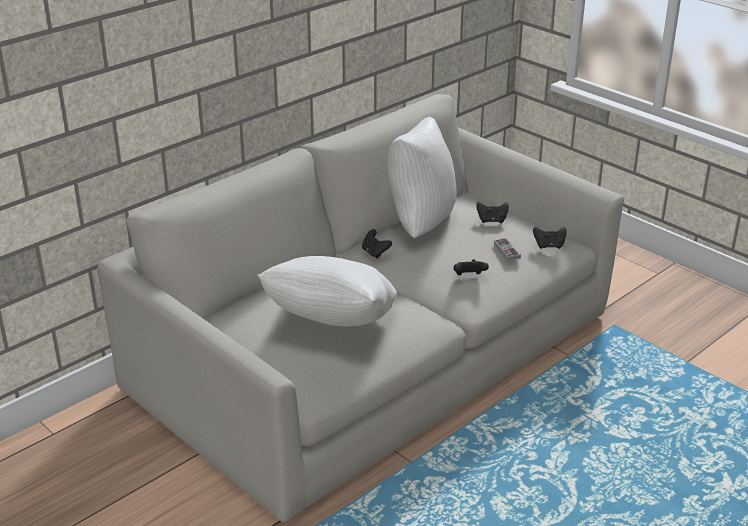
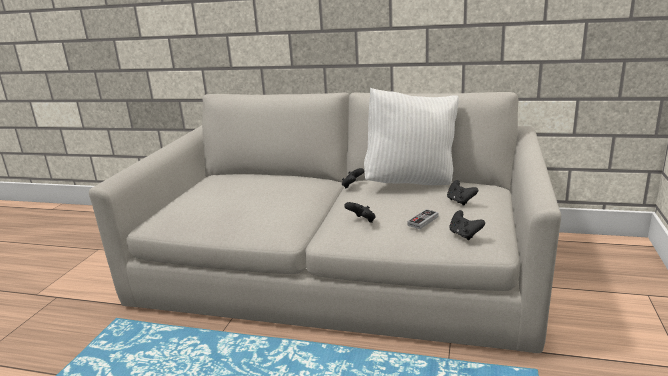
camera: 60 degrees right, 10 degrees down
white pillow [257,256,397,326] -> none

